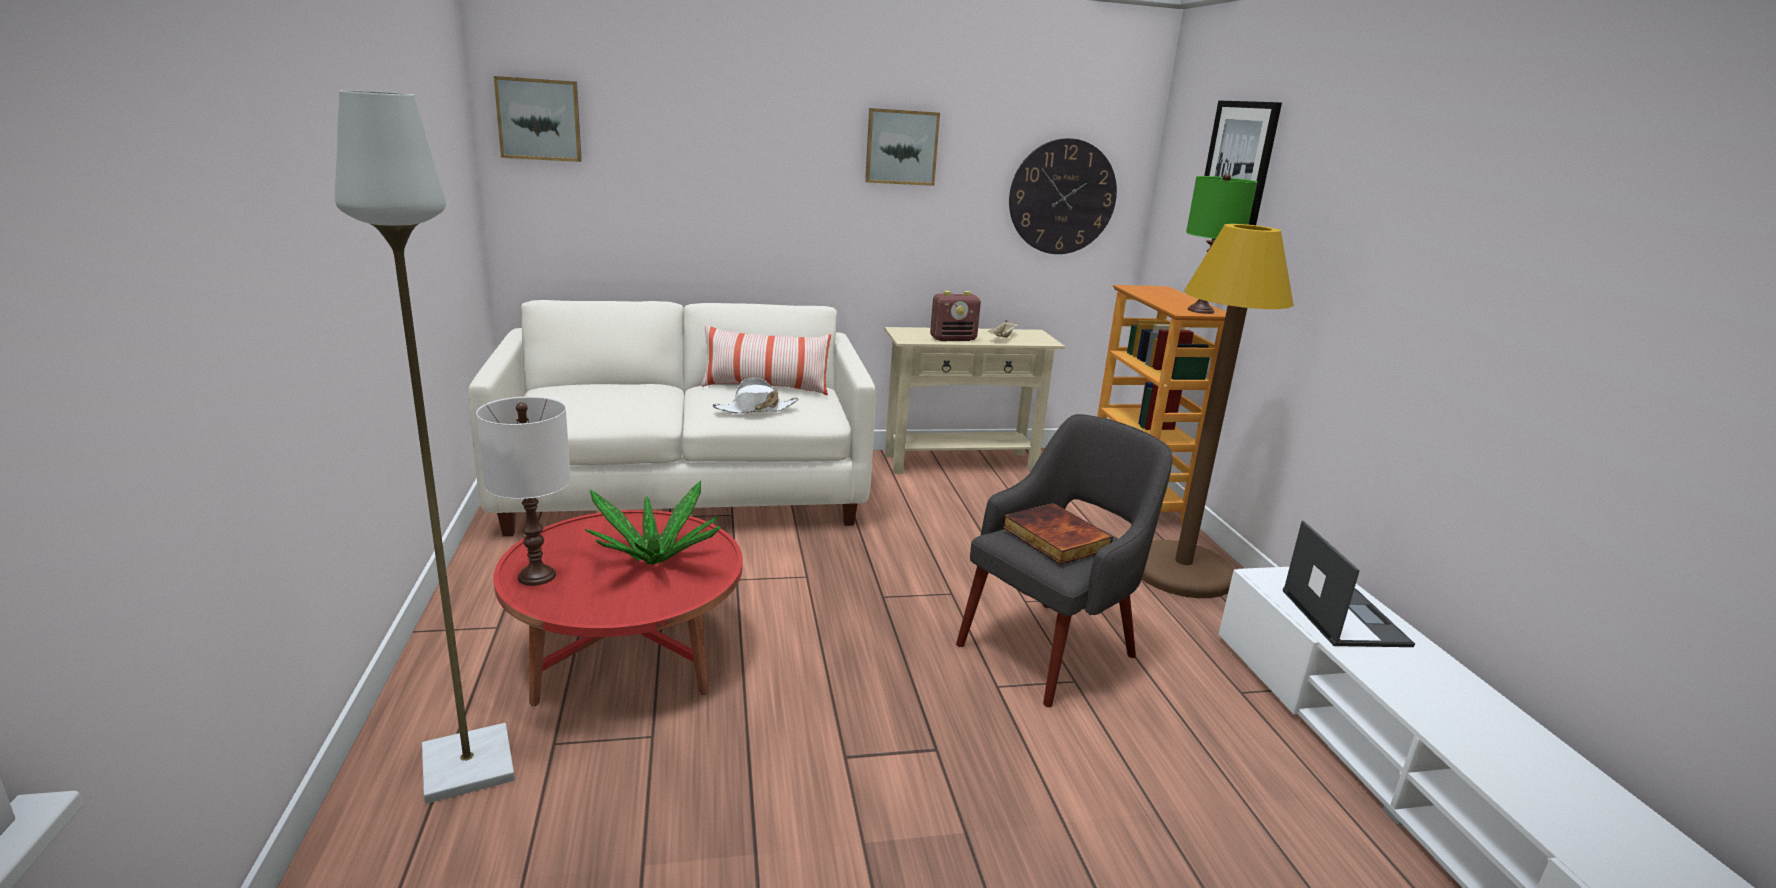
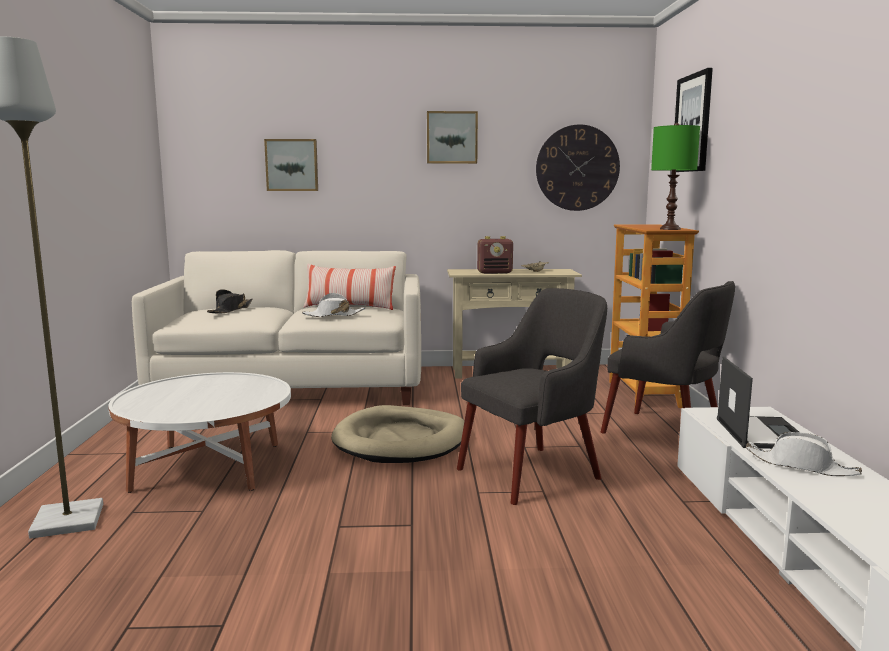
camera: 10 degrees right, 10 degrees down
white table lamp [476,397,571,586] -> none
red coffee table [493,510,743,706] -> white coffee table [108,372,291,493]
picture [494,76,582,162] -> picture moved to [264,139,318,191]
potted plant [585,481,720,565] -> none
book [1002,503,1113,565] -> none
brown floor lamp [1142,224,1294,598] -> grey armchair [601,281,735,434]
none -> black hat [207,289,253,314]
none -> beige dog bed [331,405,464,463]
none -> white hat [746,432,862,476]

